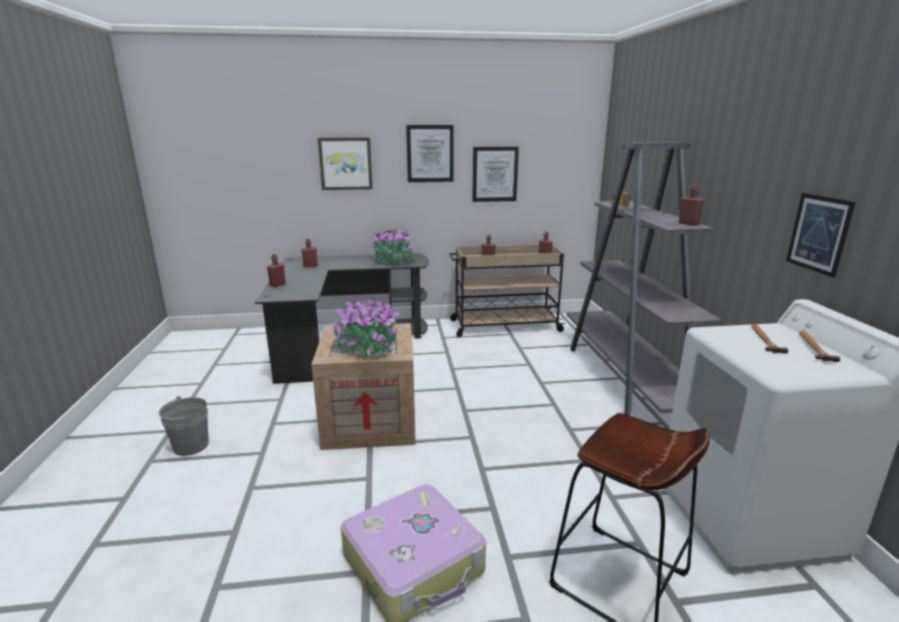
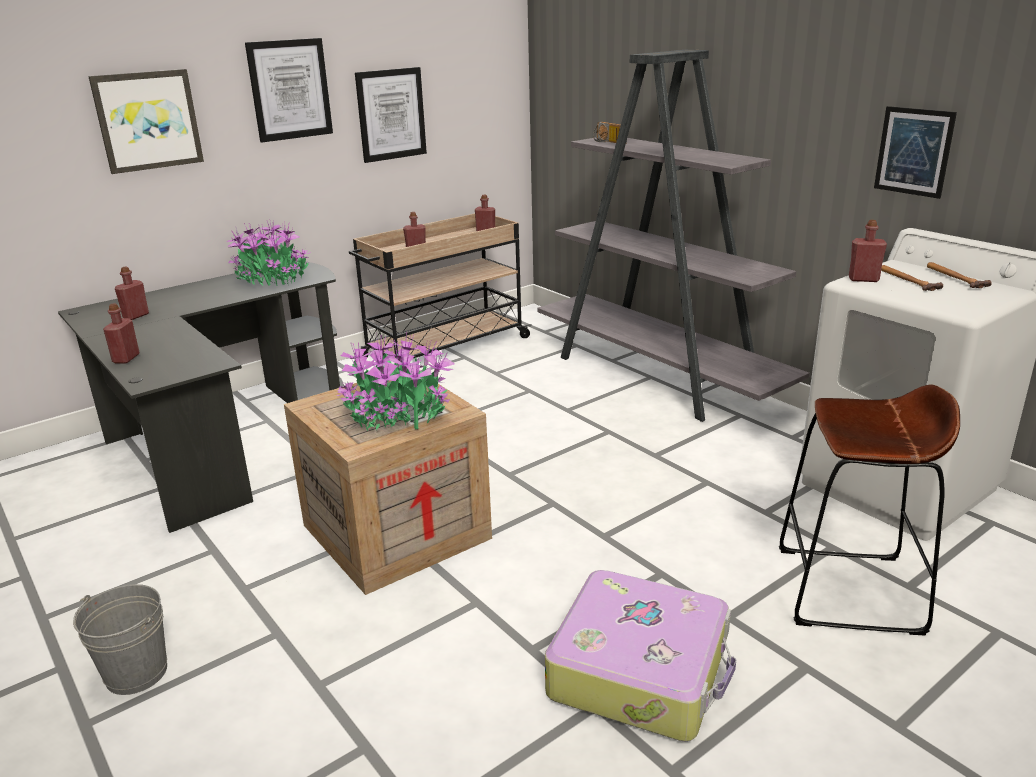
camera: 30 degrees left, 5 degrees up
red bottle [678,184,704,226] -> red bottle moved to [849,220,887,282]

